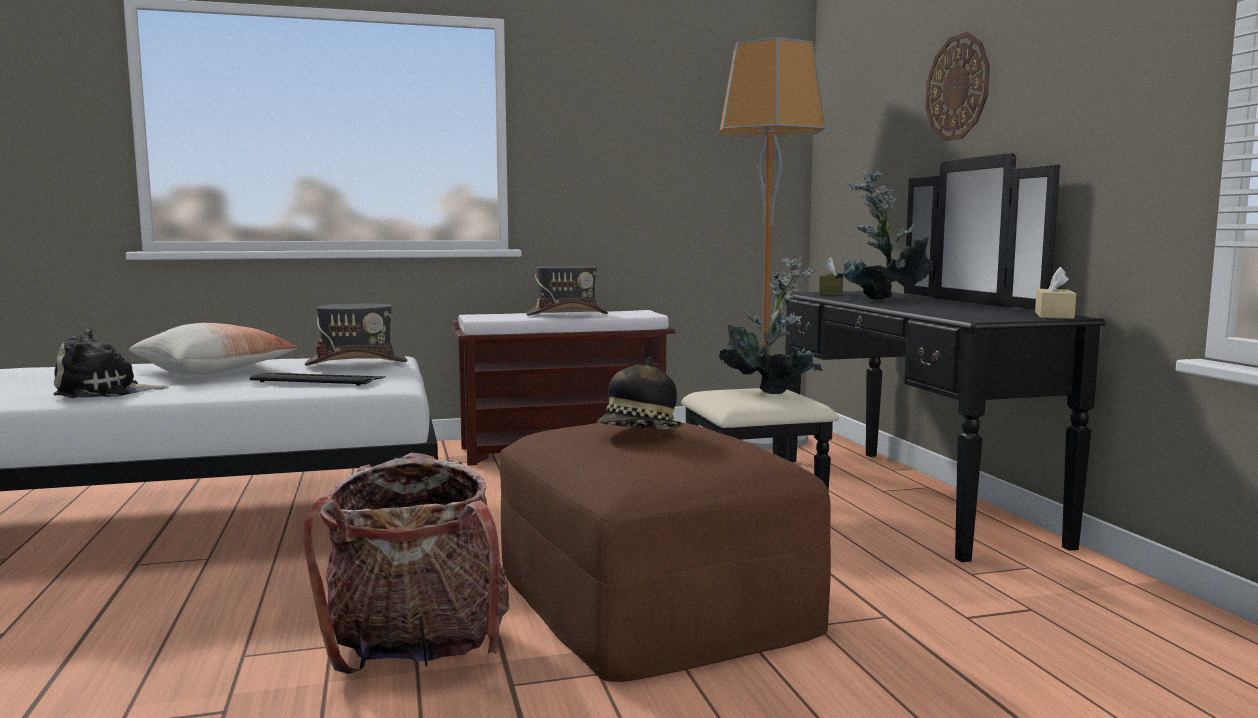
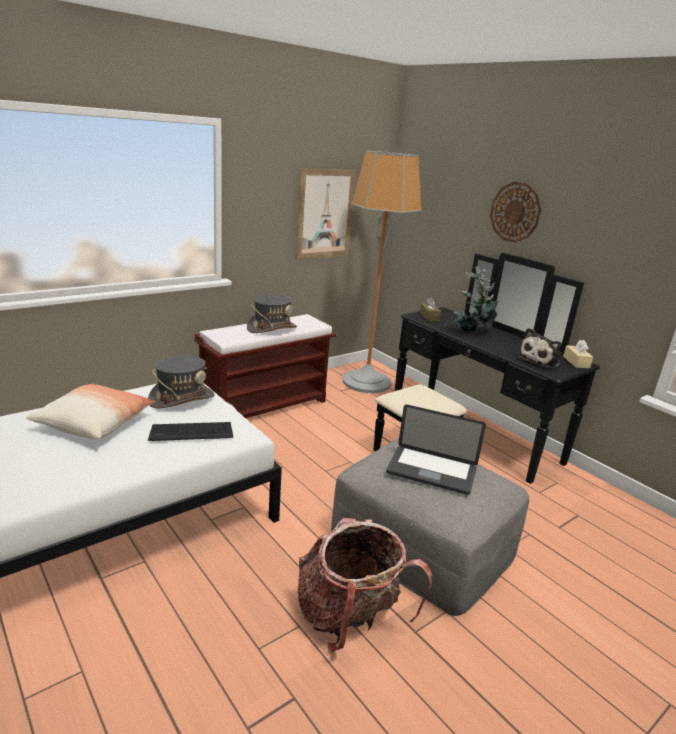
camera: 25 degrees left, 15 degrees up
plush toy [54,328,169,398] -> plush toy moved to [517,328,562,368]
brown ottoman [500,423,831,682] -> grey ottoman [331,438,529,616]
hat [596,357,682,430] -> laptop [386,404,486,495]
potted plant [719,255,823,394] -> none
none -> picture [295,169,356,260]

